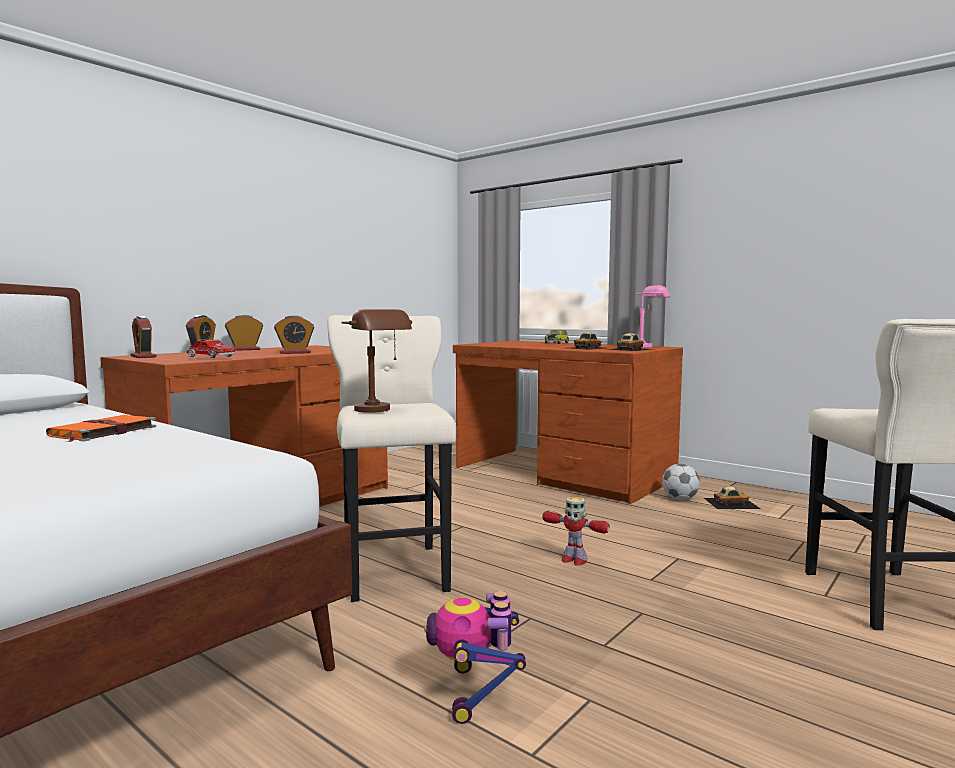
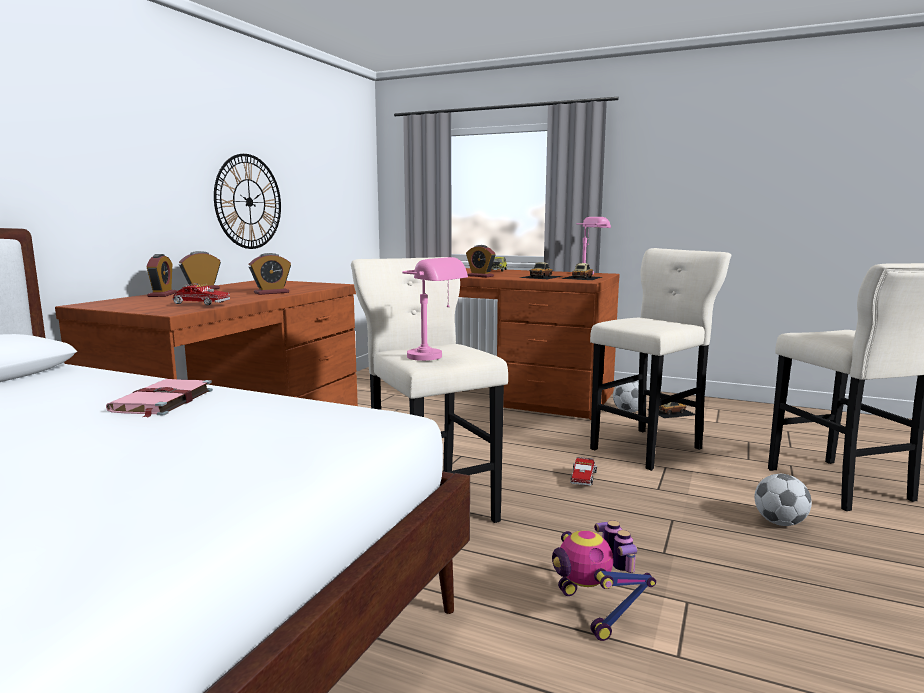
camera: 15 degrees left, 5 degrees up
orange book [46,415,156,442] -> pink book [106,379,213,418]
alarm clock [131,316,157,358] -> alarm clock moved to [466,245,496,277]
brown table lamp [341,309,412,413] -> pink table lamp [402,257,468,361]
toy robot [542,497,610,566] -> toy truck [570,457,597,486]
none -> wall clock [214,154,281,249]
none -> beige stool [590,248,731,471]
none -> football [754,474,812,526]

